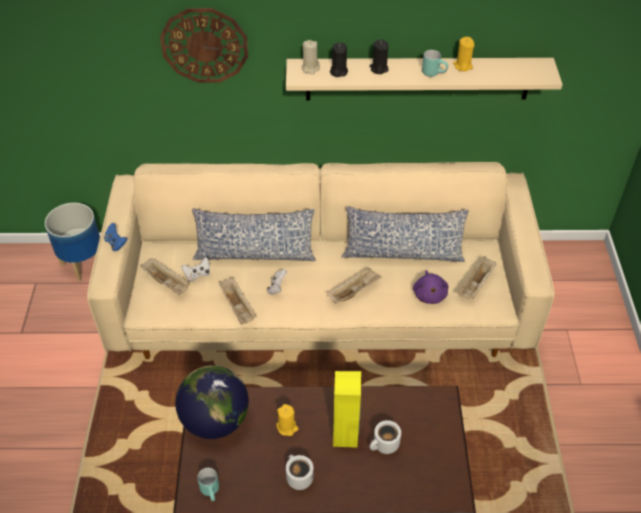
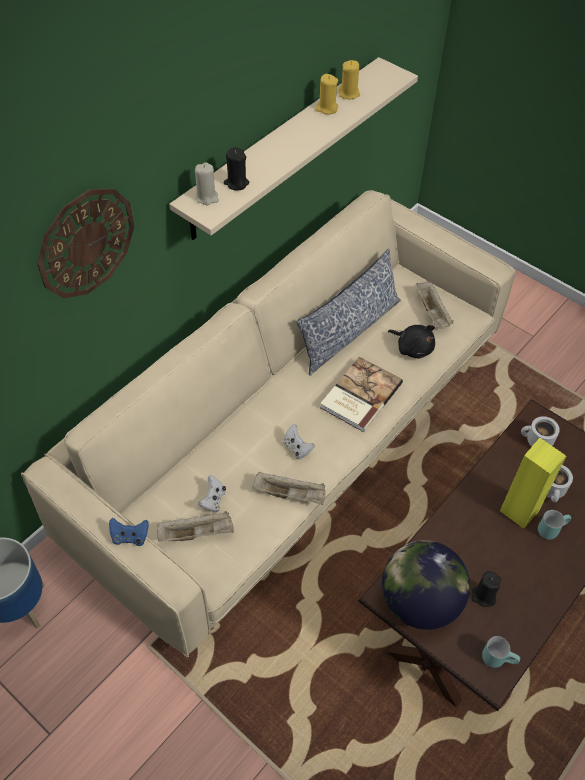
camera: 50 degrees left, 5 degrees up
pillow [192,209,316,261] -> none
yellow candle [276,404,299,436] -> yellow candle moved to [338,60,360,99]
white mug [286,455,313,490] -> white mug moved to [521,416,560,447]
beige tray [327,267,382,304] -> book [320,357,403,432]
black candle [370,39,389,74] -> black candle moved to [472,571,501,607]
purple plush toy [413,270,448,304] -> black plush toy [388,325,435,359]
turquoise mug [422,50,448,77] -> turquoise mug moved to [538,510,571,540]

